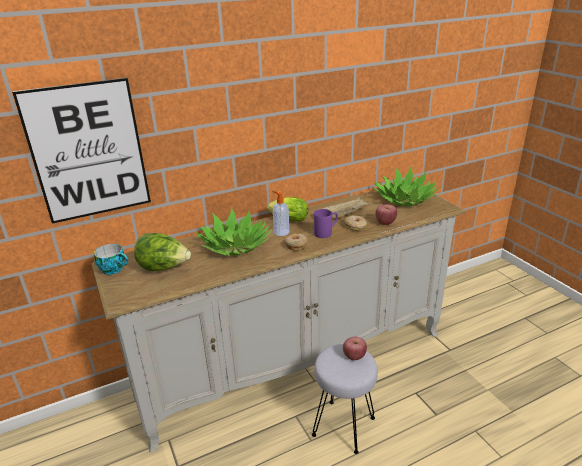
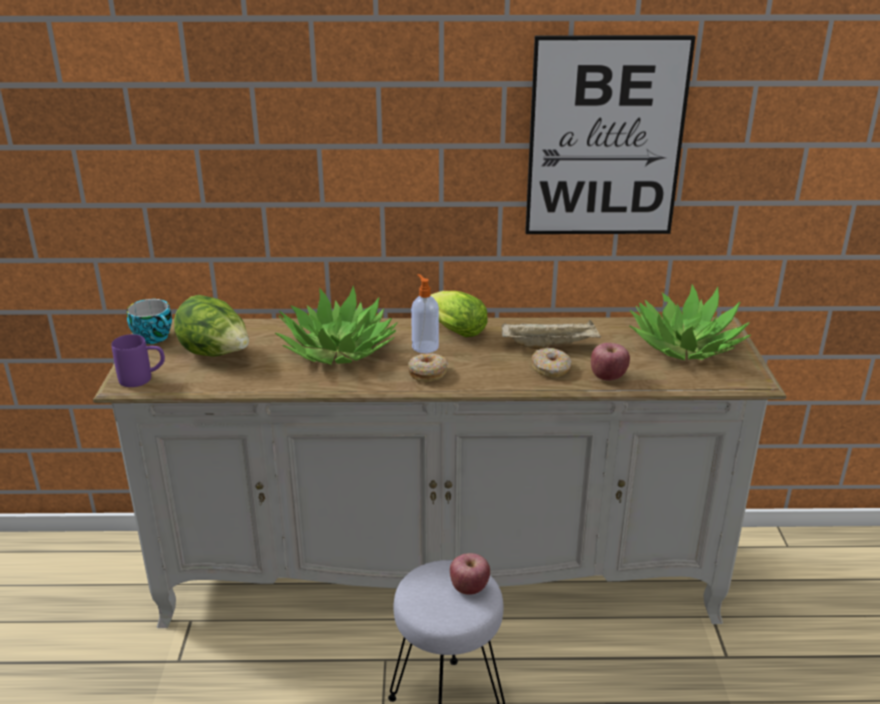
camera: 25 degrees right, 0 degrees up
picture [12,78,151,224] -> picture moved to [525,35,696,234]
purple mug [314,209,338,238] -> purple mug moved to [111,334,165,387]

